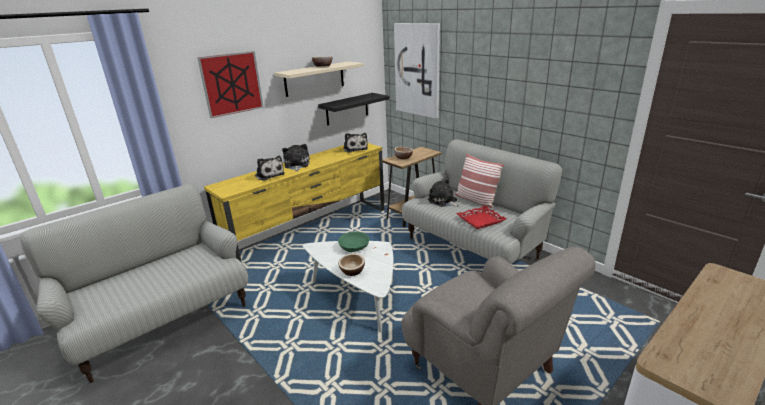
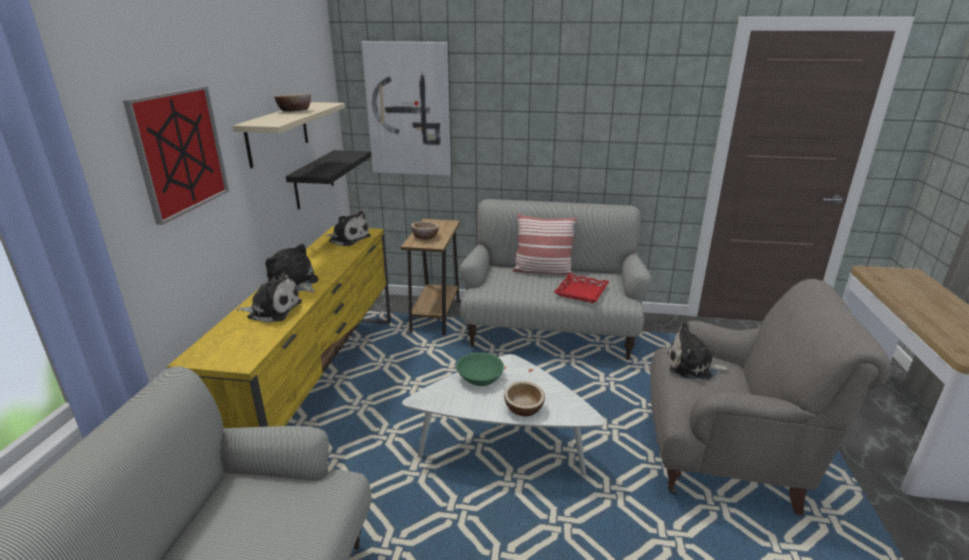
camera: 40 degrees left, 0 degrees up
plush toy [428,178,460,207] -> plush toy moved to [668,322,730,380]

